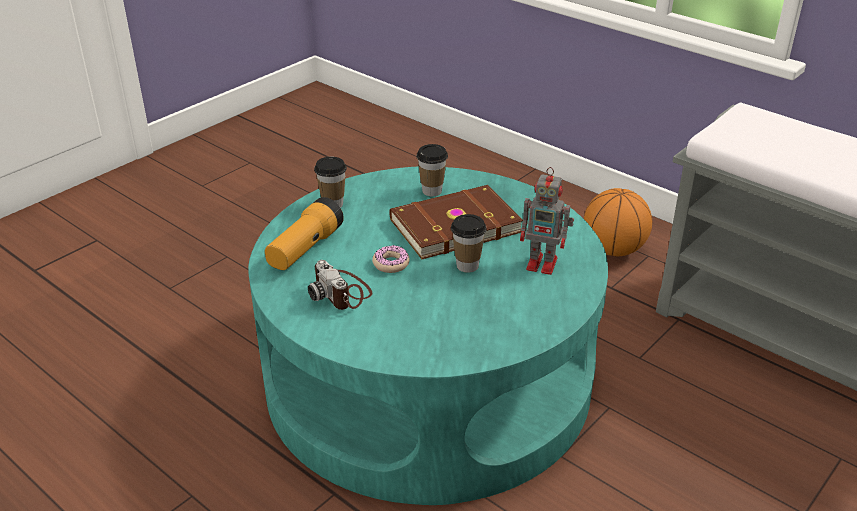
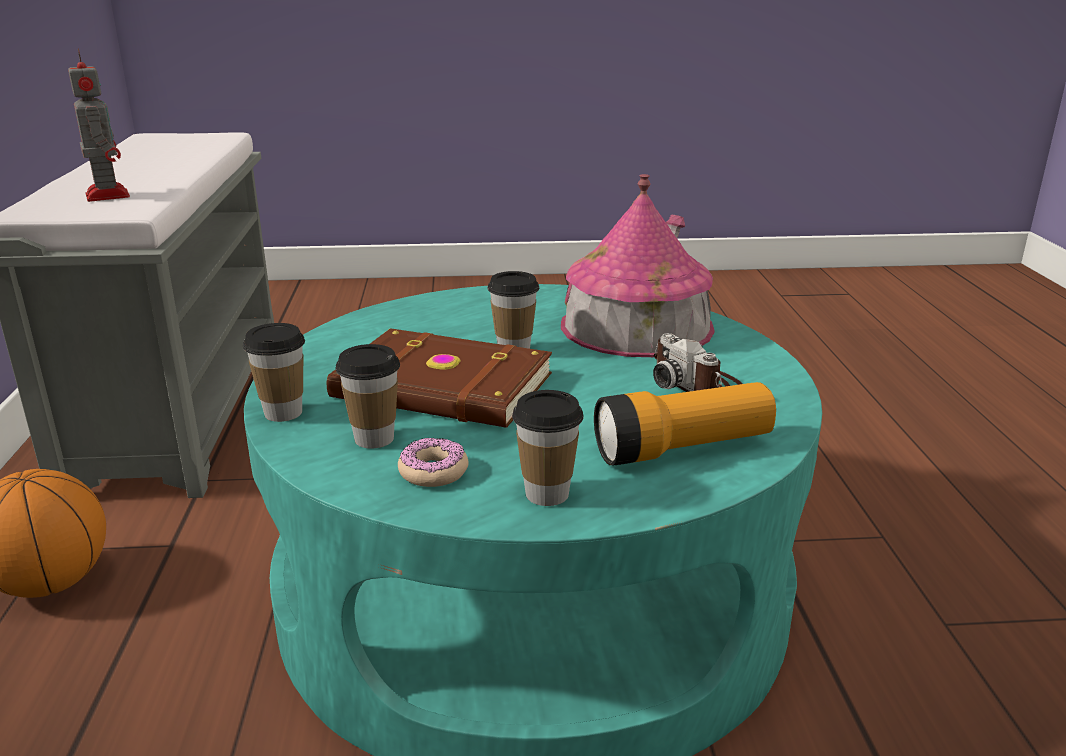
camera: 135 degrees left, 10 degrees down
camera [308,260,372,310] -> camera turned 135 degrees clockwise [653,333,742,392]
donut [372,245,410,273] -> donut moved to [398,438,468,487]
toy robot [520,167,574,275] -> toy robot moved to [68,48,130,202]
none -> cup [243,323,305,422]
none -> toy house [561,174,715,357]

